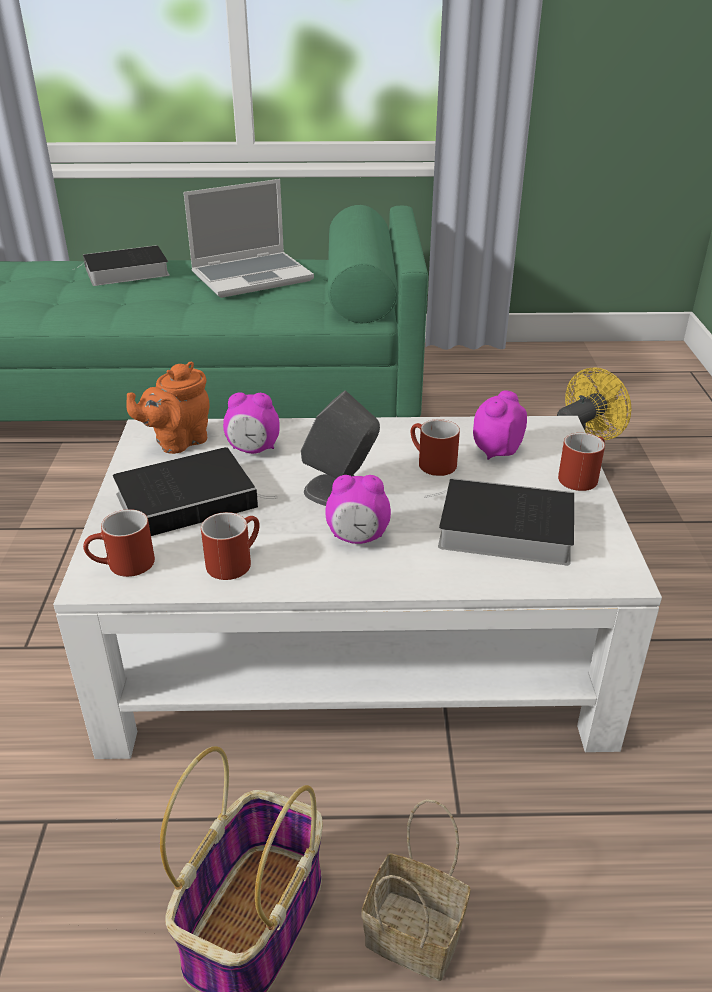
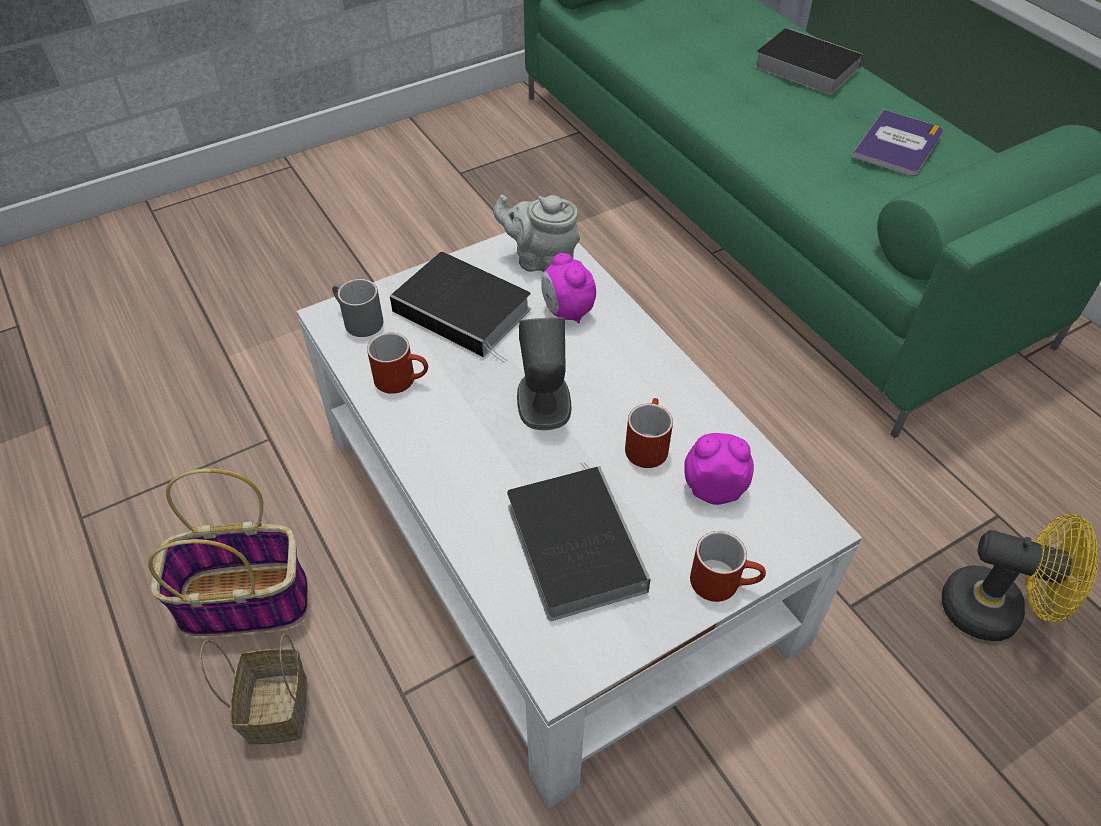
camera: 60 degrees right, 15 degrees up
red mug [83,509,155,577] -> grey mug [332,279,383,337]
orange teapot [127,362,210,454] -> grey teapot [493,195,580,272]
laptop [183,179,314,298] -> book [852,110,943,176]
alarm clock [325,475,391,544] -> none

